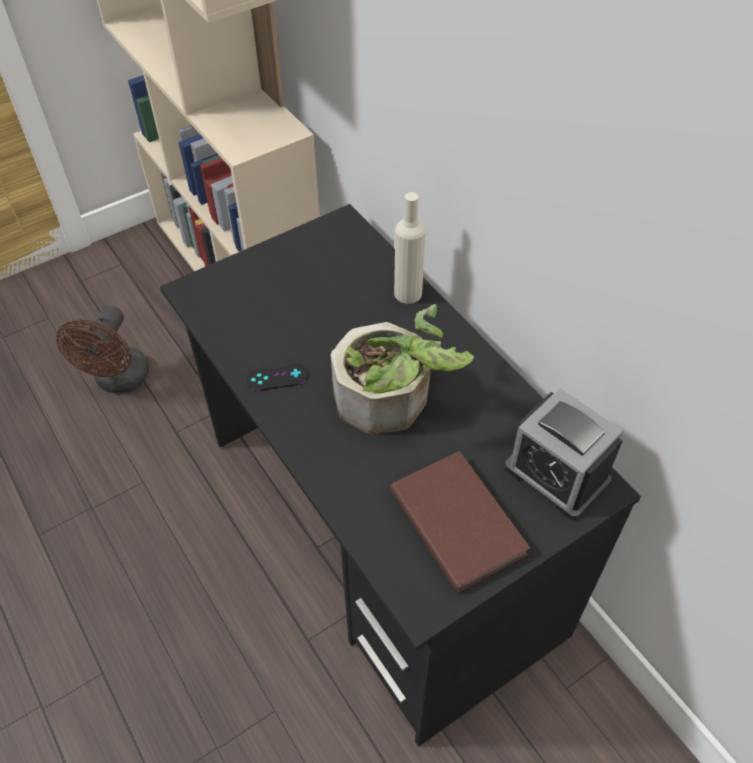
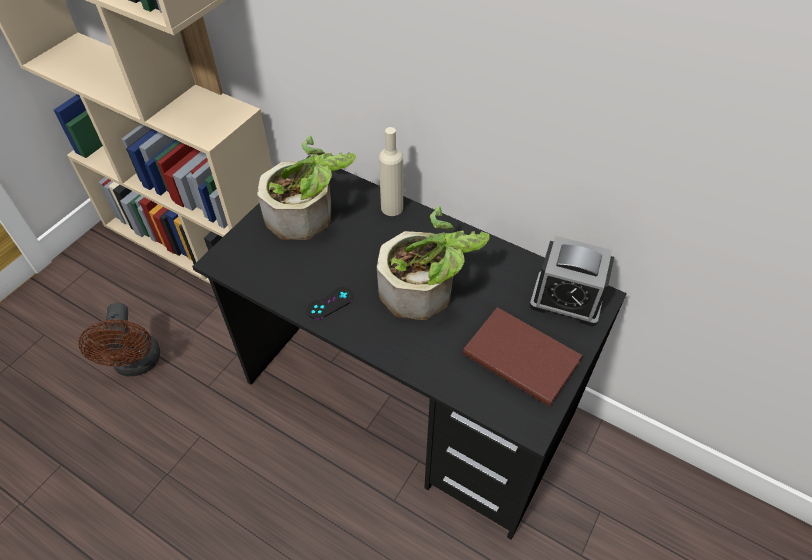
camera: 25 degrees left, 0 degrees up
none -> potted plant [257,135,356,240]

